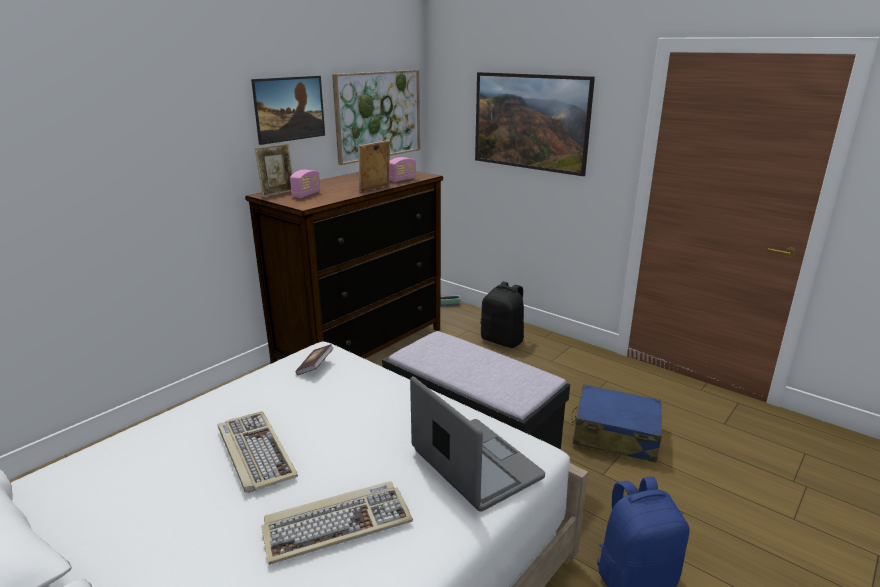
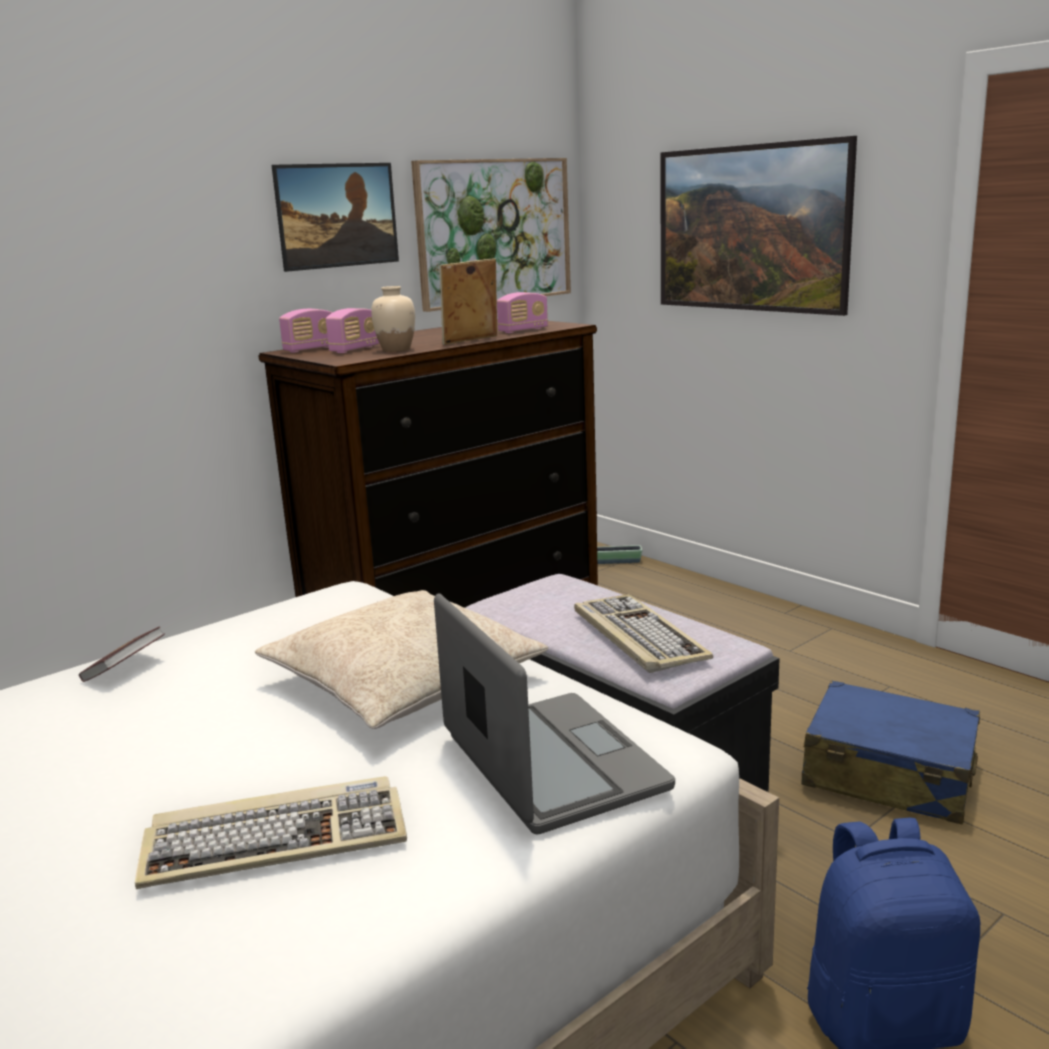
camera: 10 degrees right, 5 degrees down
keyboard [218,411,298,493] -> keyboard moved to [574,594,713,673]
picture frame [255,144,293,197] -> radio [279,309,333,353]
book [296,344,334,375] -> book moved to [79,626,165,682]
black backpack [480,282,524,348] -> none
none -> beige pillow [255,590,548,729]
none -> beige vase [371,286,415,352]

